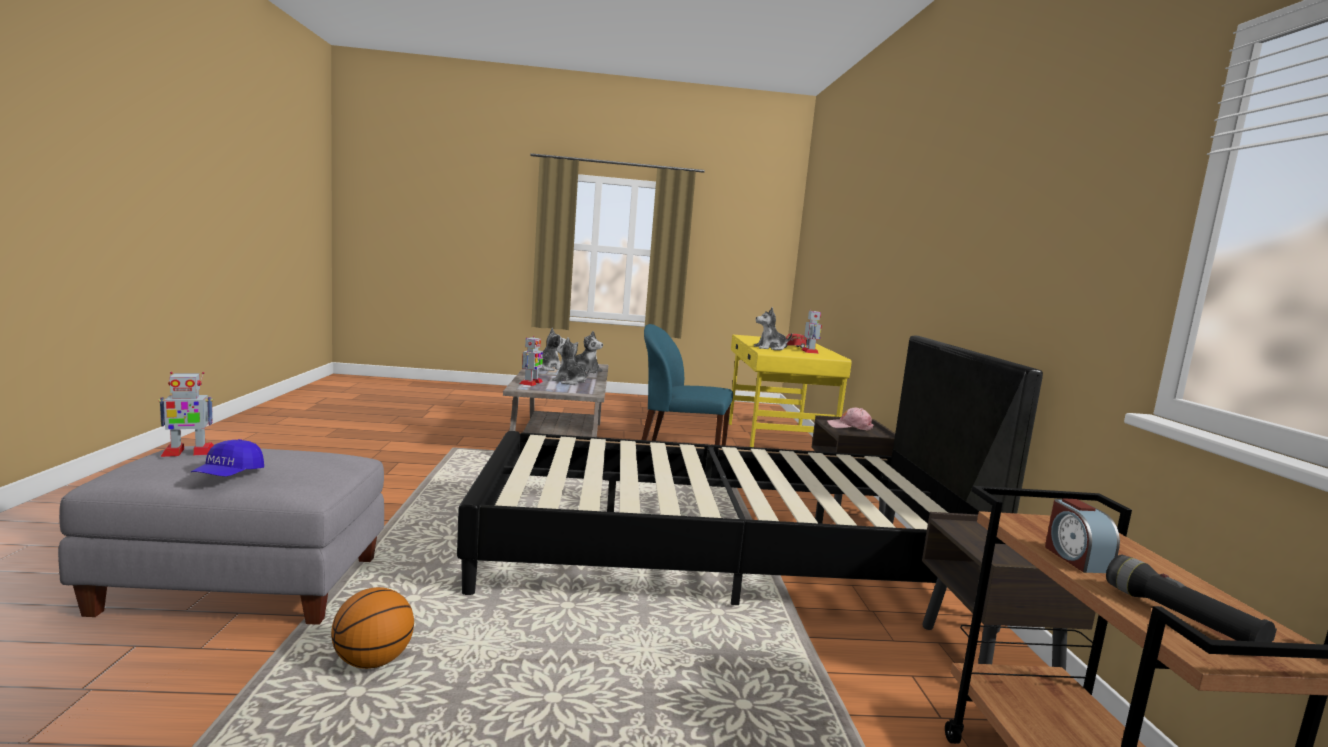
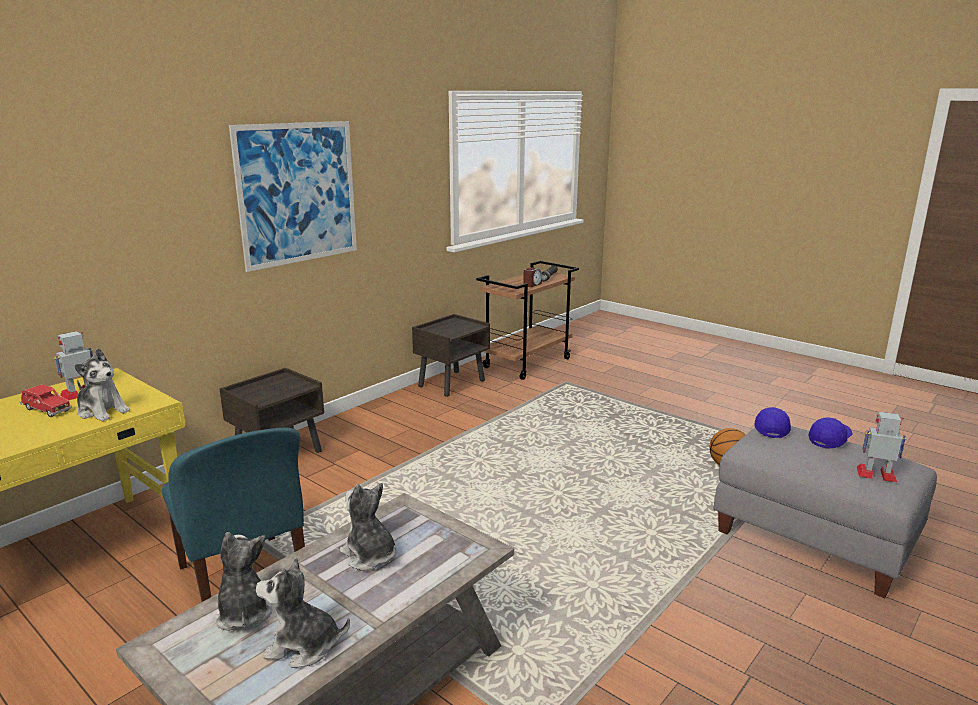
camera: 135 degrees left, 10 degrees up
black bed [457,336,1043,605] -> none
toy robot [520,336,543,386] -> none
plush toy [552,337,590,385] -> plush toy turned 150 degrees clockwise [340,483,397,571]
pink cap [827,408,874,431] -> none
none -> picture [229,121,357,272]
none -> blue cap [755,407,791,438]

